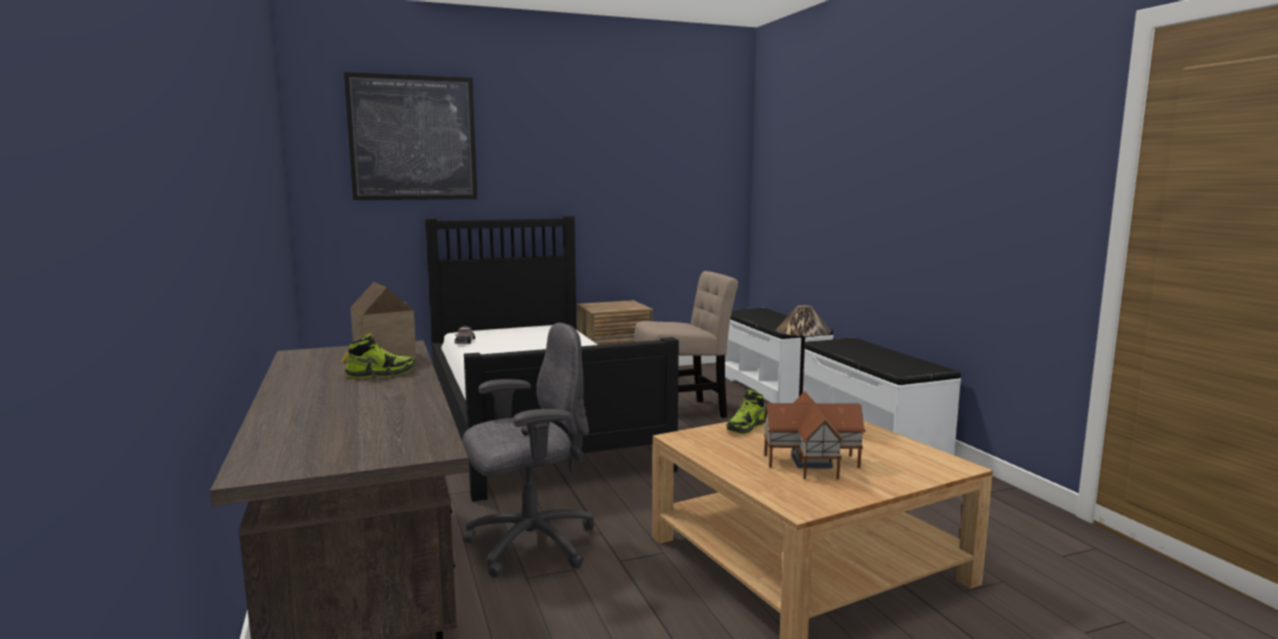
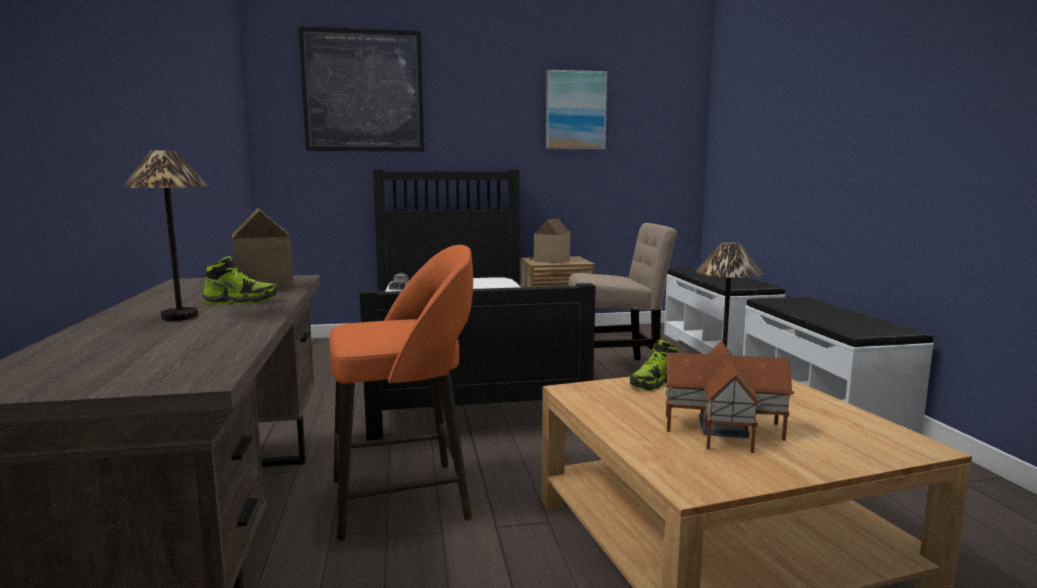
camera: 10 degrees right, 0 degrees up
grey office chair [462,323,594,577] -> orange stool [329,245,473,541]
none -> table lamp [122,150,210,321]
none -> toy house [530,218,570,263]
none -> picture [546,70,607,149]

